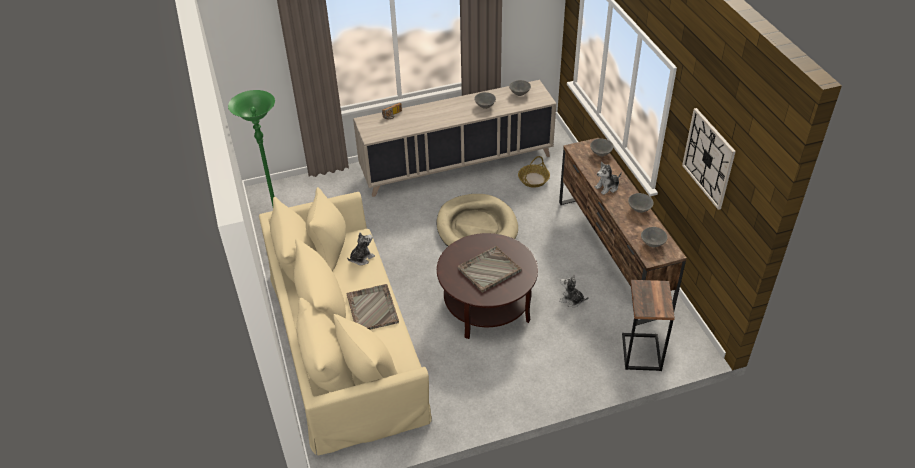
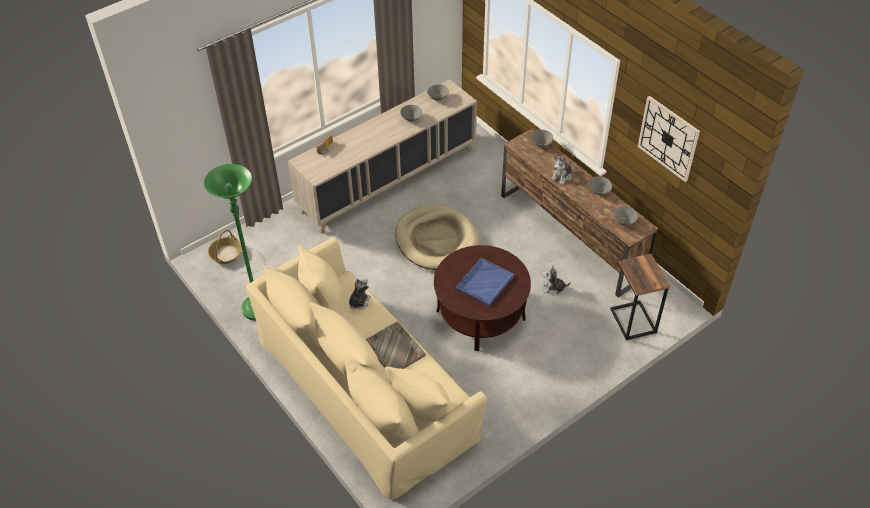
camera: 20 degrees left, 5 degrees up
grey tray [458,246,521,293] -> blue tray [456,258,514,306]
basket [518,156,550,188] -> basket moved to [208,230,242,264]

